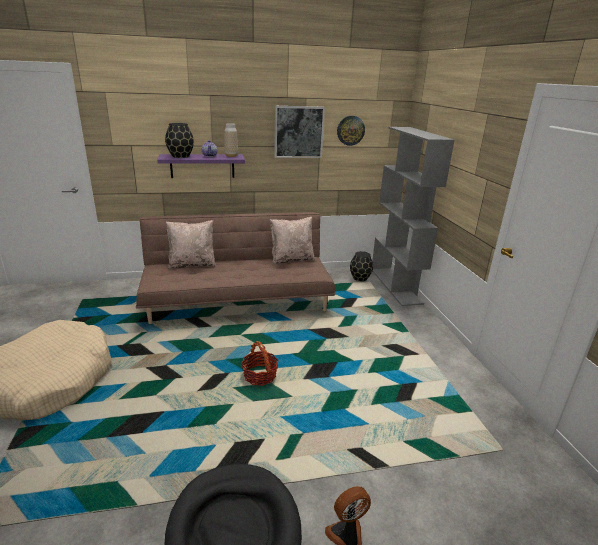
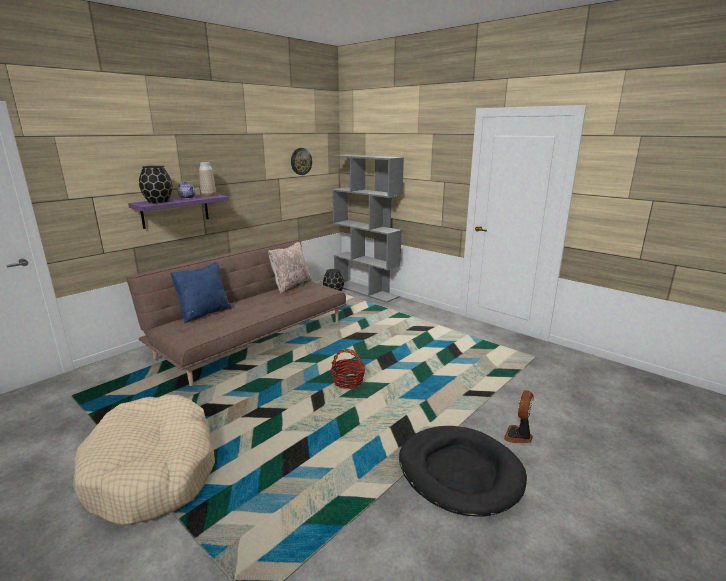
camera: 35 degrees left, 5 degrees down
beige pillow [166,220,216,268] -> blue pillow [170,262,232,323]
picture [274,106,325,158] -> none

